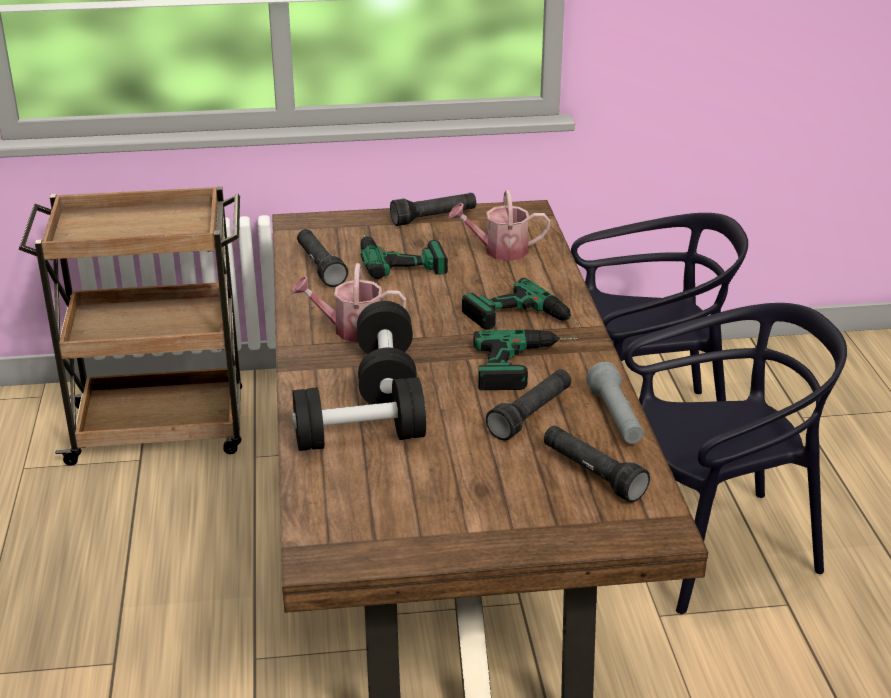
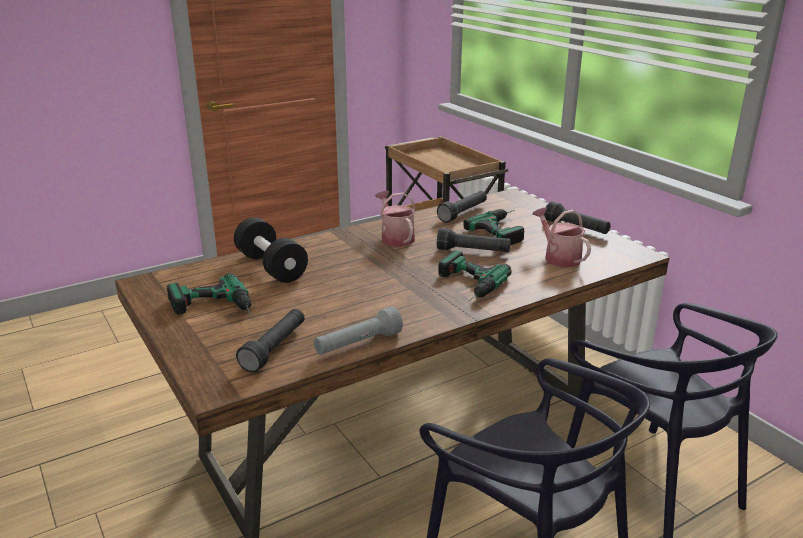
camera: 65 degrees right, 5 degrees down
black dumbbell [357,301,417,404] -> none
power drill [473,329,578,390] -> power drill moved to [167,273,252,315]
black flashlight [486,369,571,441] -> black flashlight moved to [437,228,511,252]

